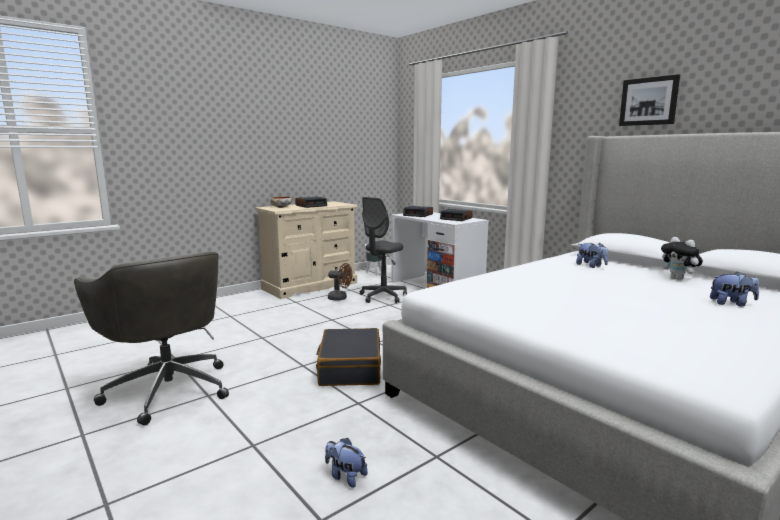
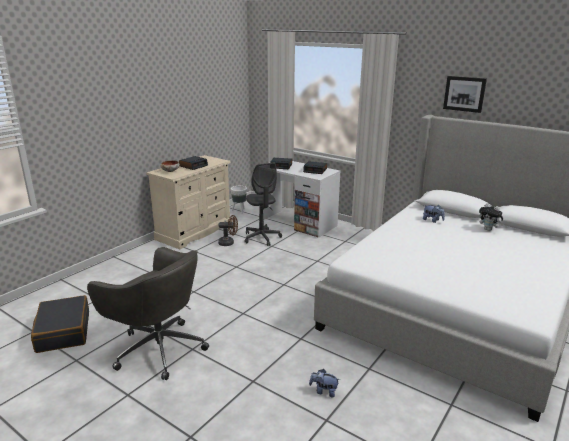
camera: 15 degrees left, 10 degrees up
black suitcase [316,328,381,386] -> black suitcase moved to [31,295,89,353]
grey office chair [360,197,407,303] -> grey office chair turned 45 degrees counterclockwise [244,163,282,246]
plush toy [710,271,759,306] -> none

